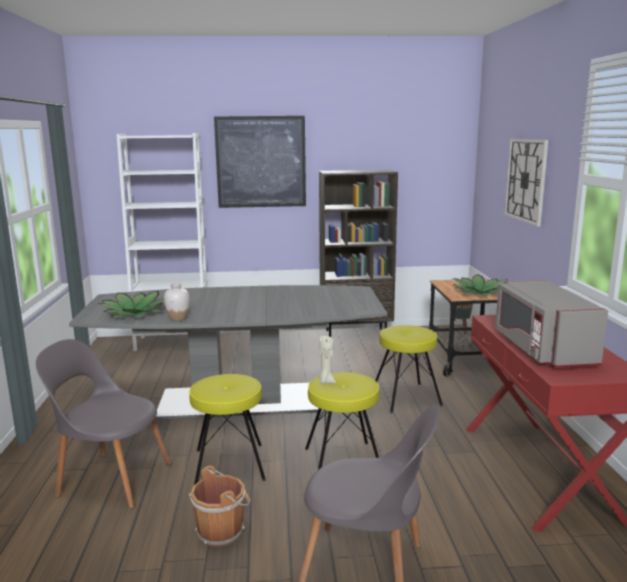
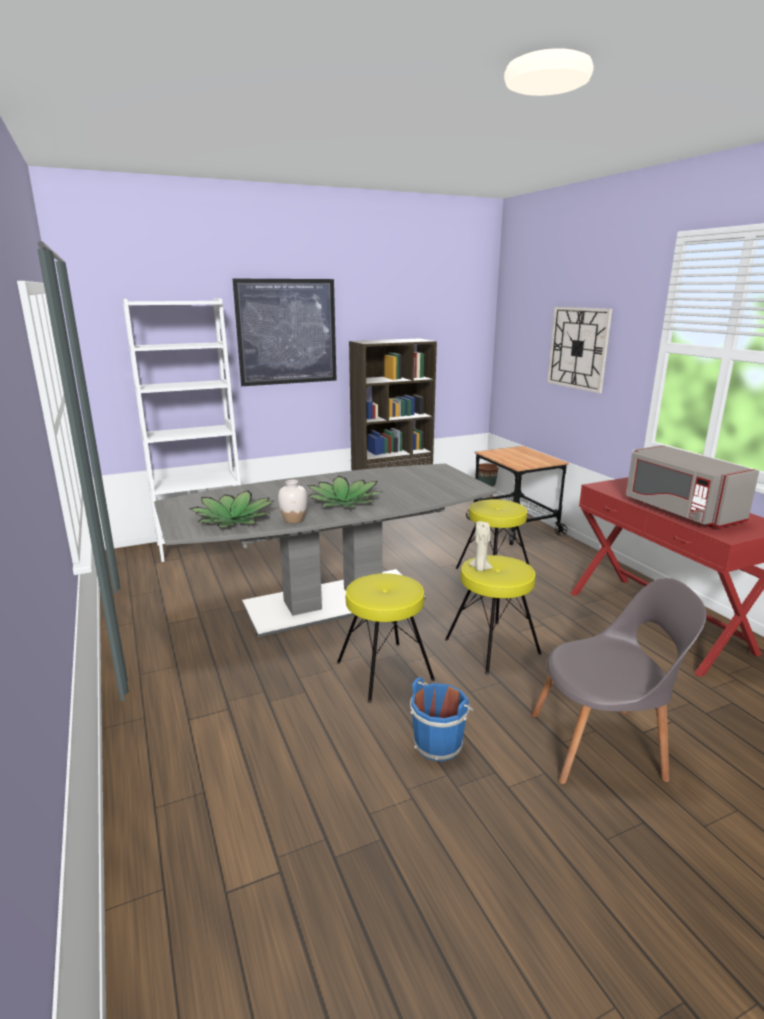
camera: 20 degrees left, 5 degrees up
grey chair [36,339,171,508] -> none
brown bucket [189,466,251,547] -> blue bucket [410,677,474,762]
potted plant [453,274,507,296] -> potted plant moved to [307,476,382,509]

